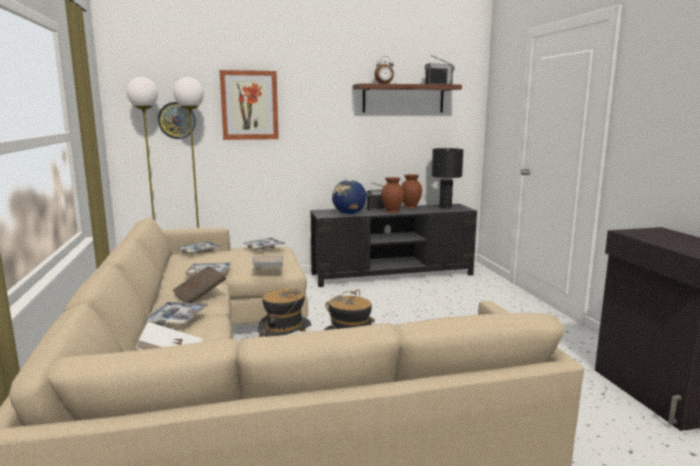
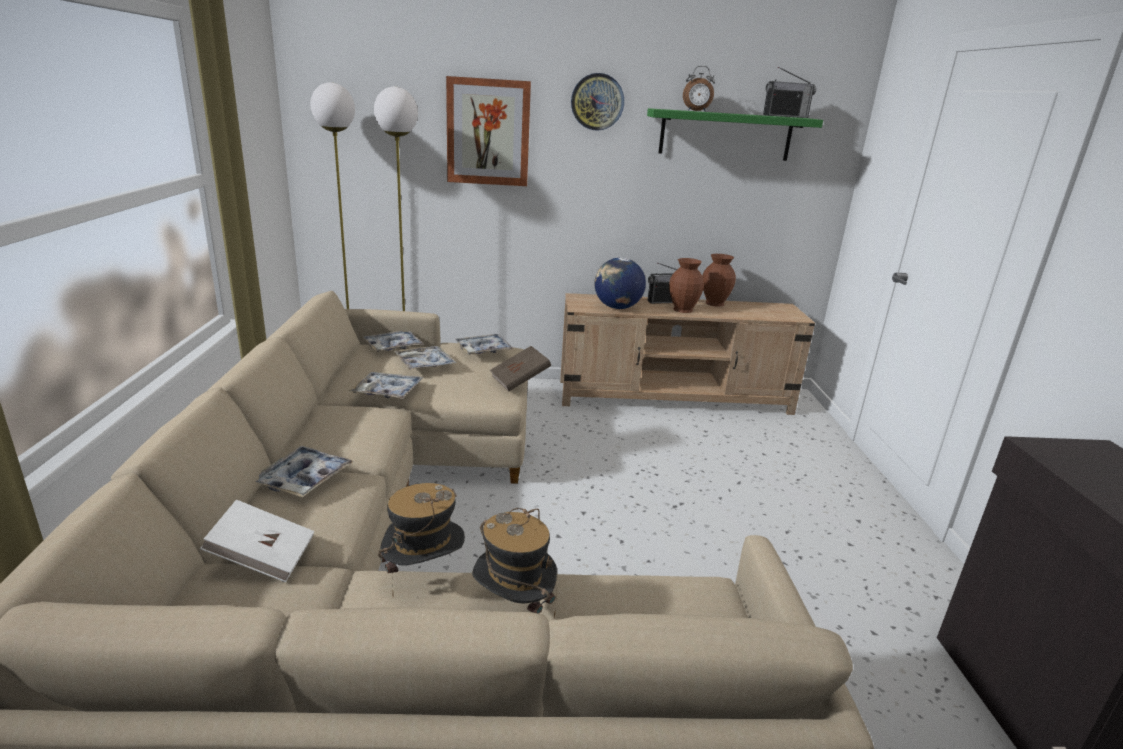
camera: 10 degrees right, 10 degrees up
wall clock [158,102,196,139] -> wall clock moved to [571,73,624,131]
brown book [172,266,226,303] -> brown book moved to [490,346,551,392]
white book [251,255,283,267] -> none
black tv stand [310,204,477,287] -> beige tv stand [560,293,815,415]
brown shelf [353,83,462,112] -> green shelf [647,108,823,161]
black table lamp [432,148,464,208] -> none
none -> tray [393,346,457,370]

